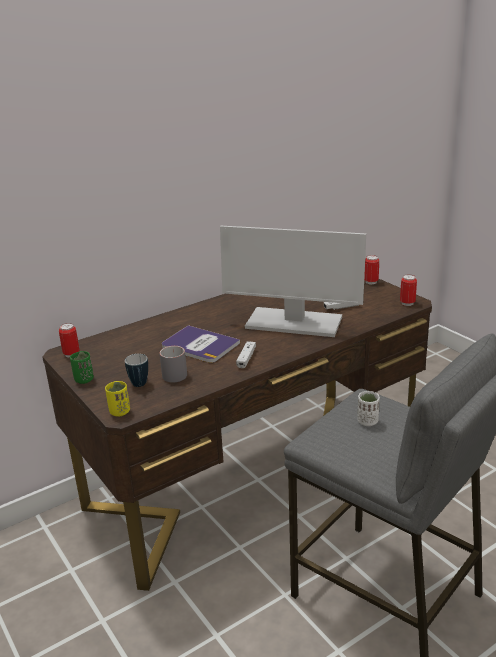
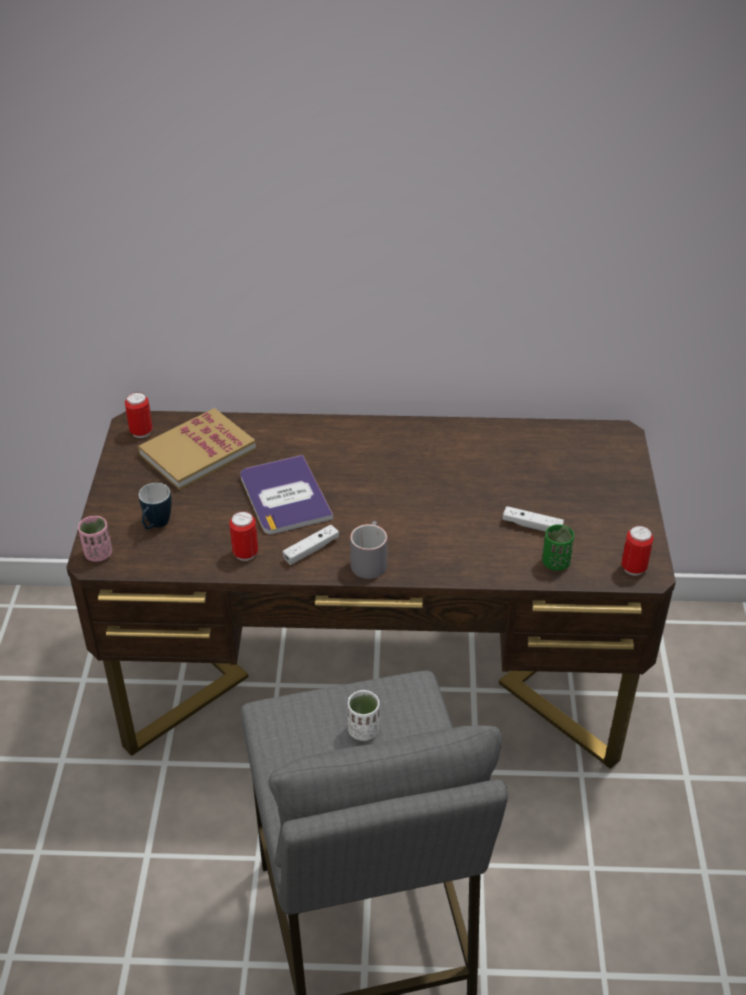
camera: 35 degrees right, 15 degrees up
green cup [70,351,94,384] -> green cup moved to [542,524,574,571]
yellow cup [105,381,130,416] -> pink cup [78,516,112,562]
grey mug [159,346,187,383] -> grey mug moved to [350,521,387,579]
monitor [220,226,366,337] -> none
can [364,255,379,284] -> can moved to [229,511,258,561]
none -> book [138,408,256,490]

